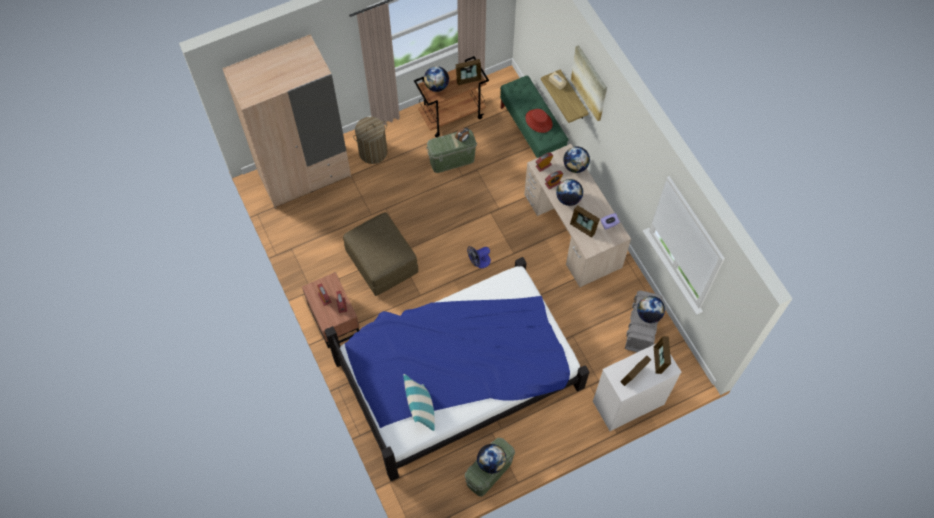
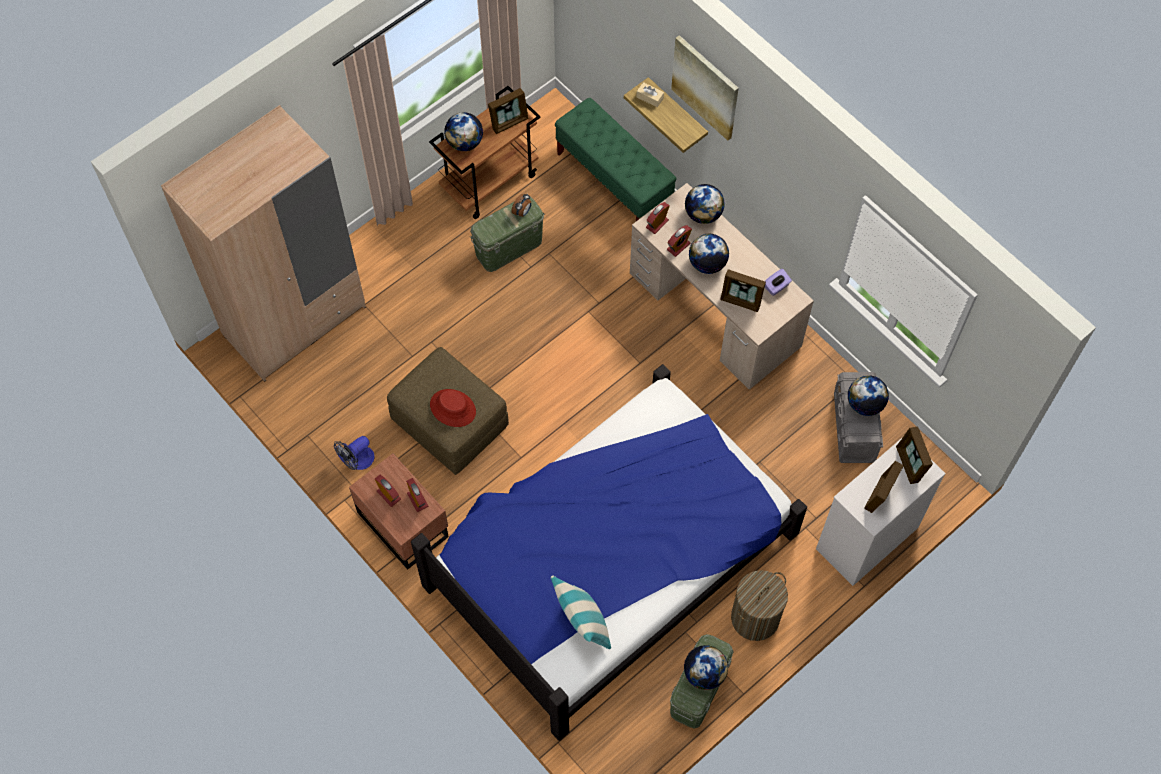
camera: 15 degrees left, 0 degrees up
laundry basket [353,117,388,164] -> laundry basket moved to [731,570,788,641]
fan [467,246,491,268] -> fan moved to [334,436,375,470]
red hat [525,109,552,133] -> red hat moved to [430,389,476,427]

